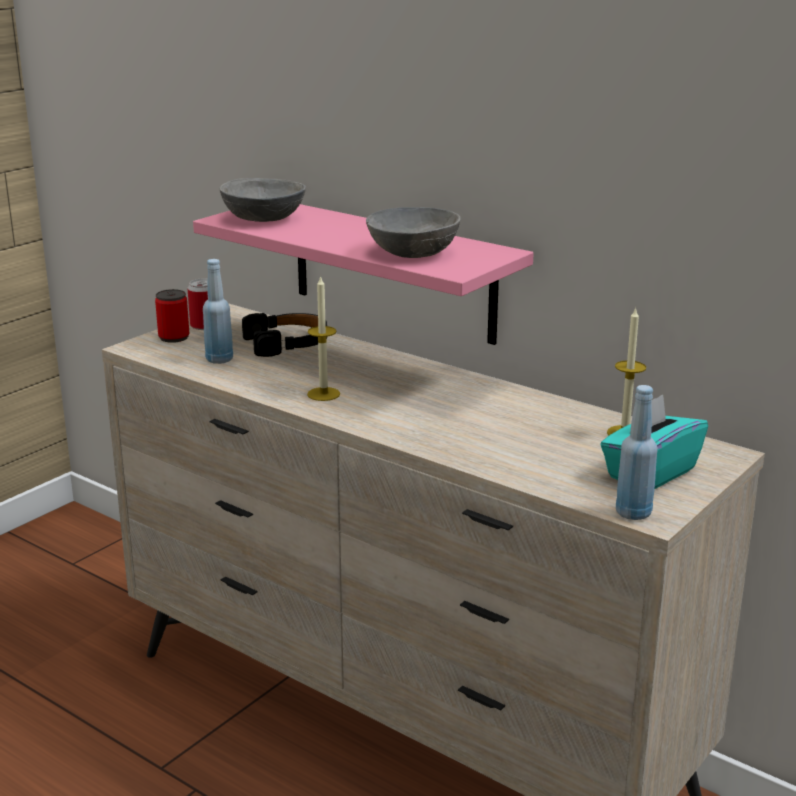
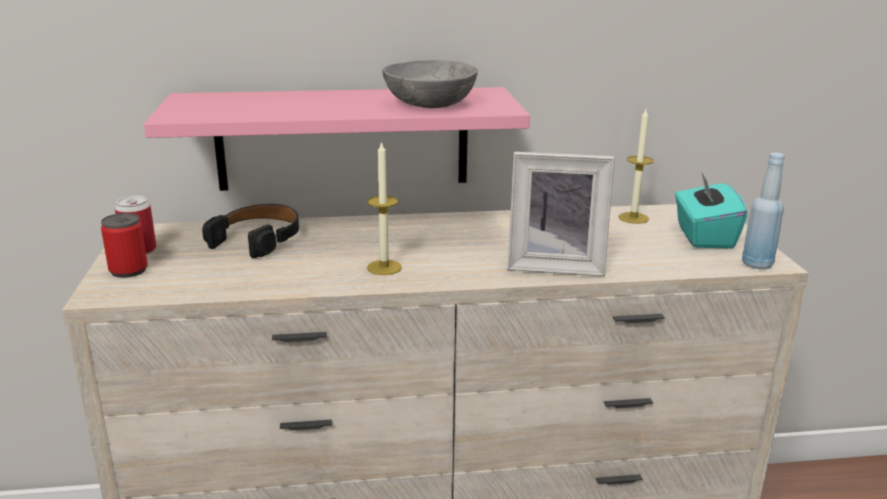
camera: 45 degrees left, 0 degrees up
blue bottle [203,259,233,364] -> none
grey bowl [220,178,306,222] -> none
none -> picture frame [508,152,615,276]

